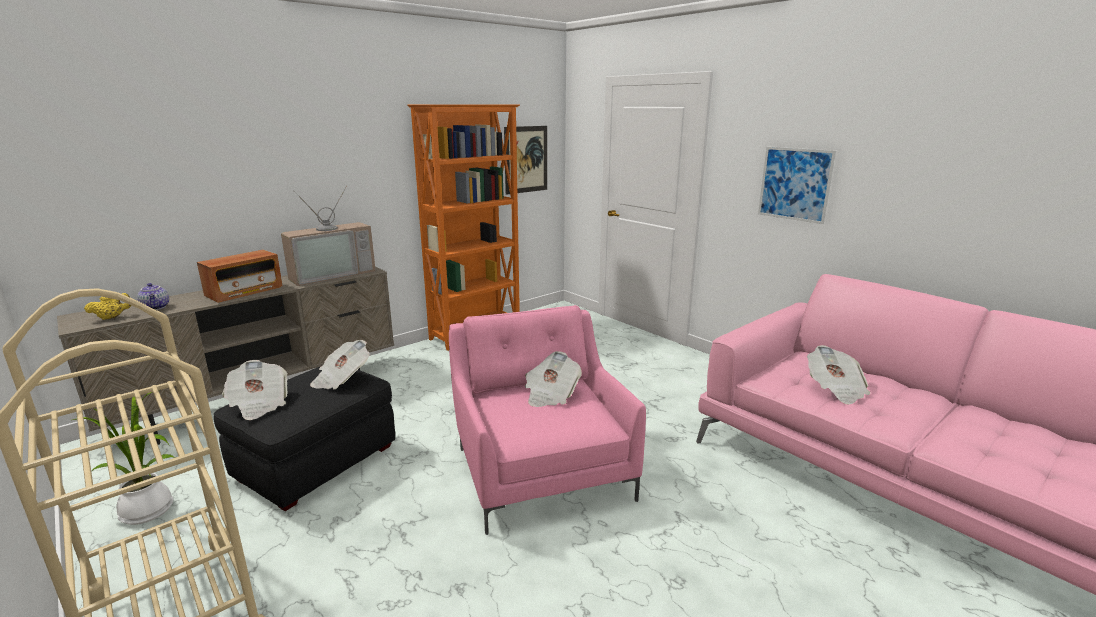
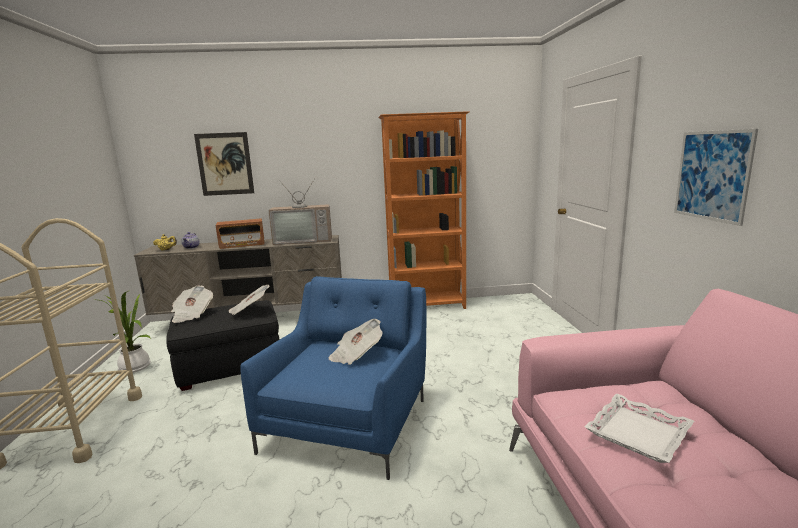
camera: 35 degrees right, 5 degrees down
pink armchair [449,305,646,535] -> blue armchair [240,276,426,480]
picture [504,126,547,195] -> picture moved to [194,132,254,196]
newspaper [807,345,870,405] -> white tray [585,394,694,463]

